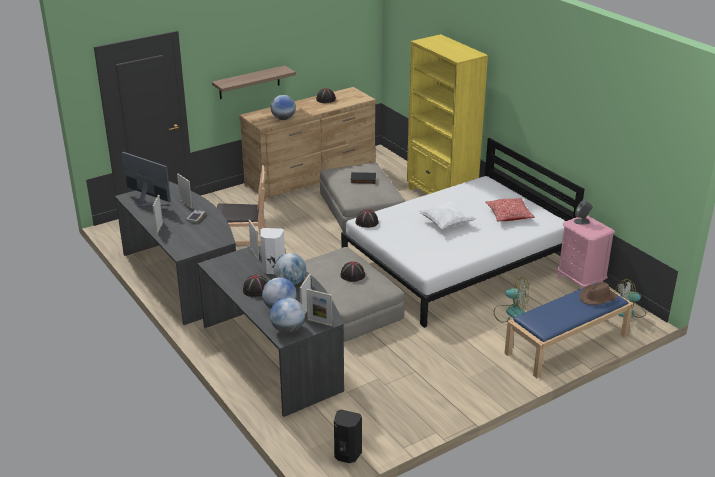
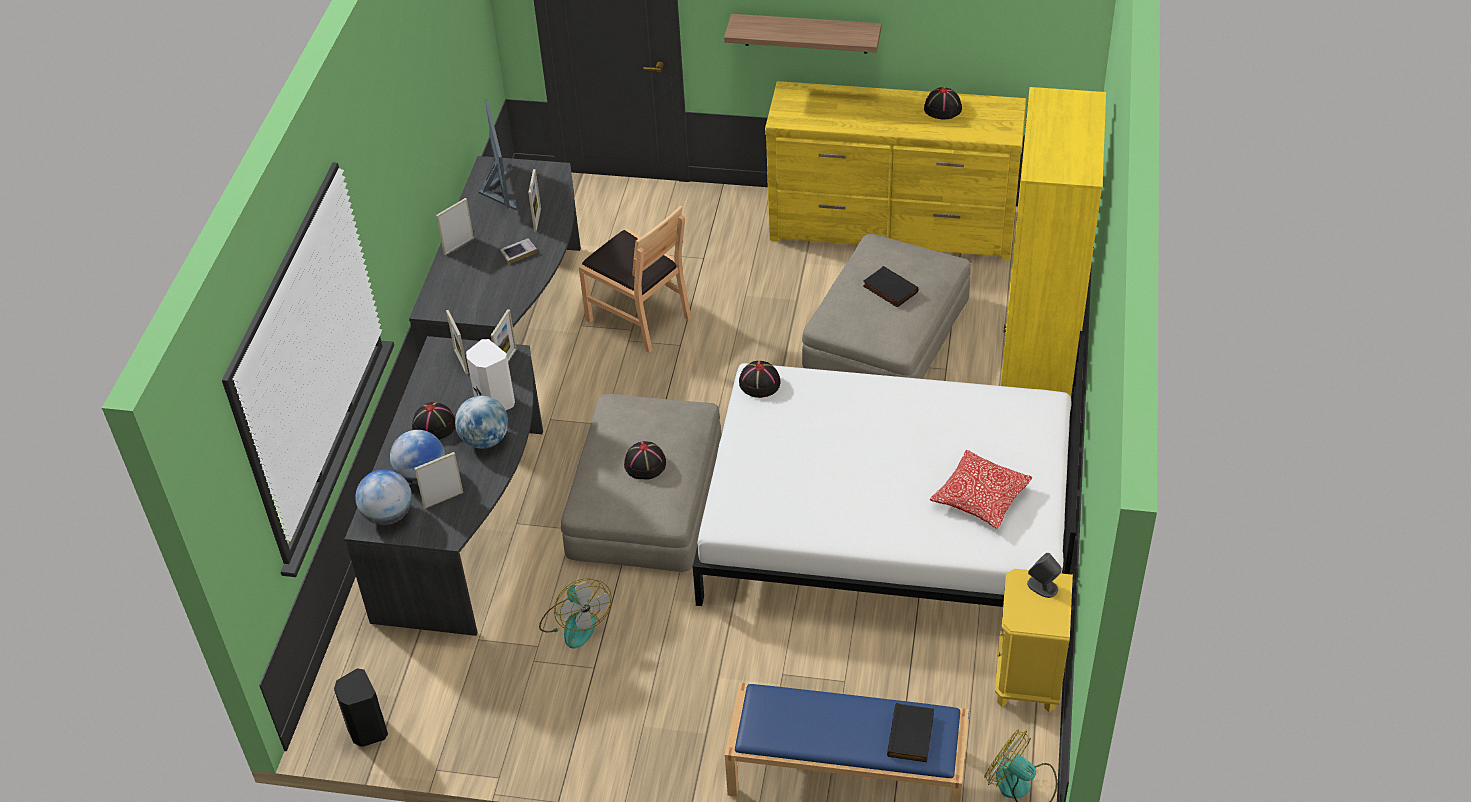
camera: 45 degrees right, 15 degrees up
brown dresser [239,87,376,201] -> yellow dresser [765,81,1027,260]
globe [271,95,296,120] -> none
picture frame [307,289,332,326] -> picture frame moved to [446,310,468,374]
white pillow [418,202,476,230] -> none
fan [494,278,529,323] -> fan moved to [539,578,612,649]
pink nightstand [557,216,615,288] -> yellow nightstand [995,569,1073,712]
brown hat [580,282,617,305] -> black book [887,703,934,762]

